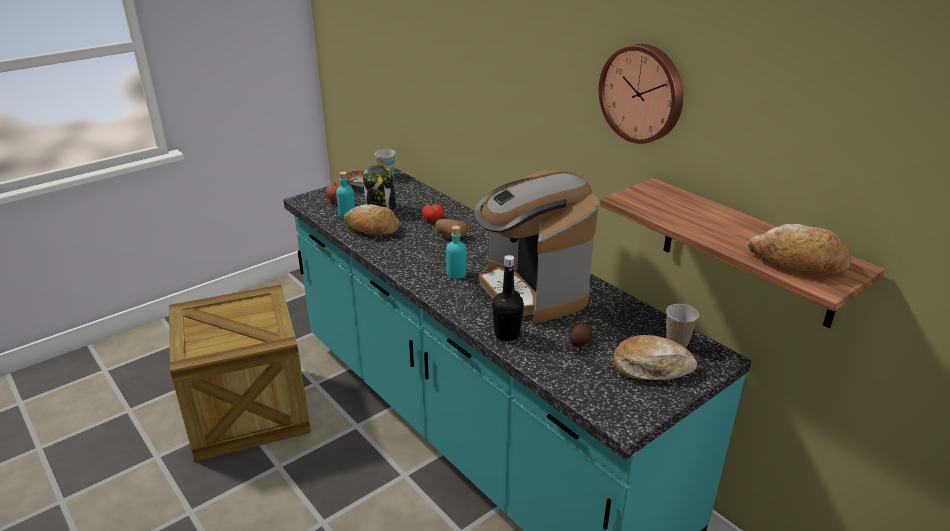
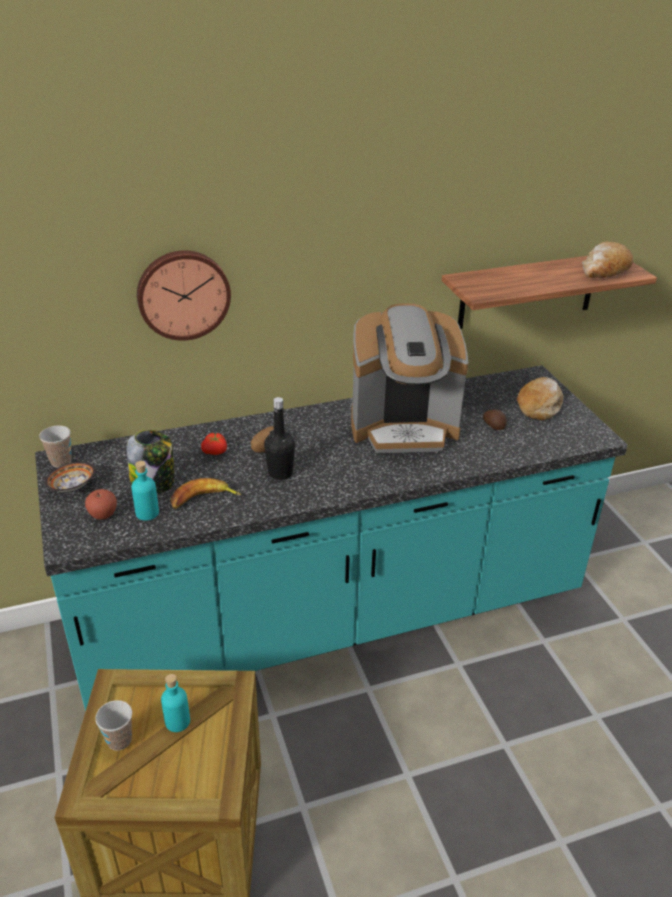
camera: 70 degrees left, 5 degrees up
bread [344,204,400,235] -> banana [171,478,241,509]
turquoise bottle [446,226,466,279] -> turquoise bottle moved to [161,674,190,732]
black bottle [492,255,524,341] -> black bottle moved to [264,397,295,480]
wall clock [599,44,683,144] -> wall clock moved to [137,250,231,341]
cup [666,304,699,347] -> cup moved to [95,700,132,750]

